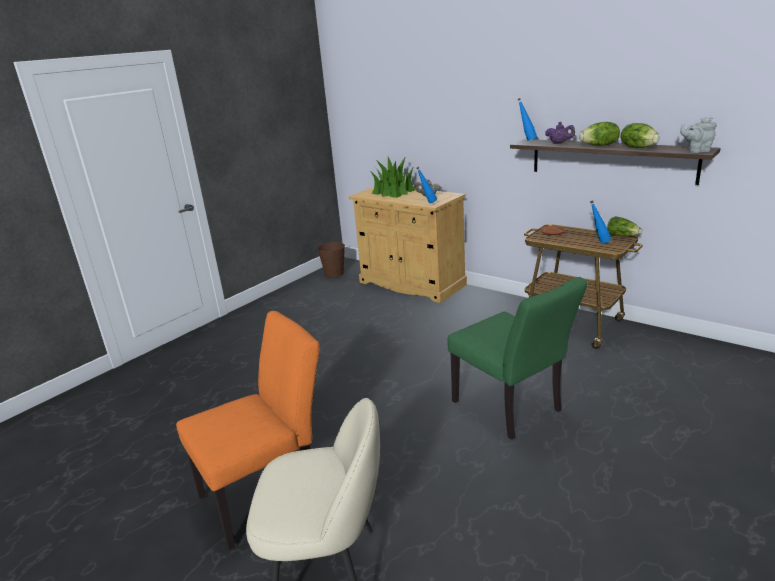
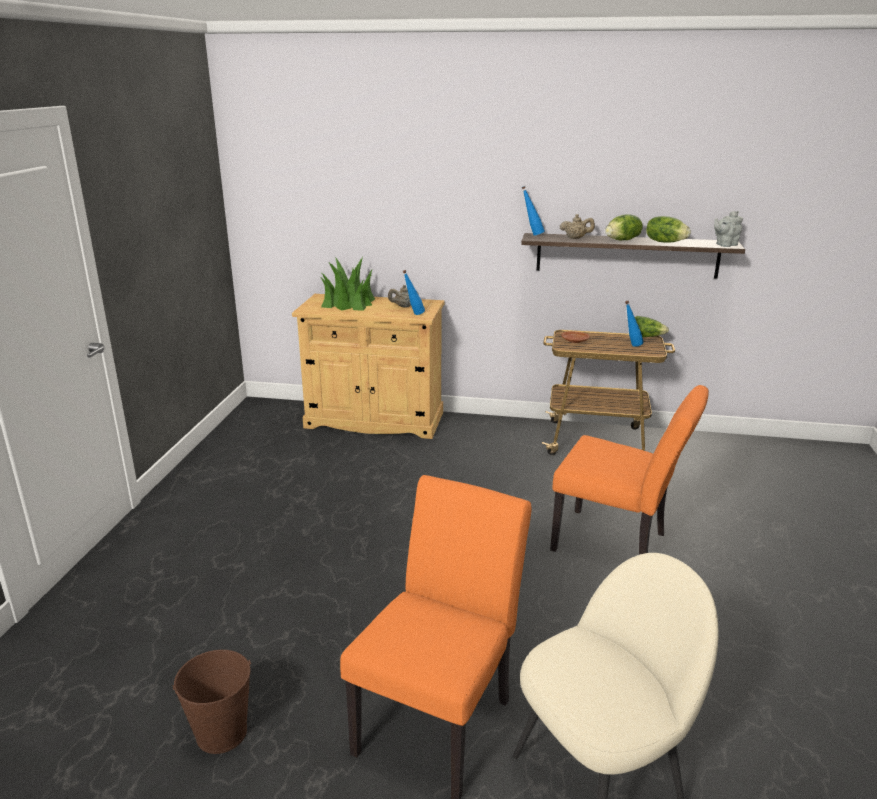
camera: 30 degrees left, 0 degrees up
brown bucket [317,242,345,278] -> brown bucket moved to [173,650,251,754]
green chair [448,277,587,440] -> orange chair [550,385,709,555]
purple teapot [545,122,575,144] -> beige teapot [560,214,595,239]

